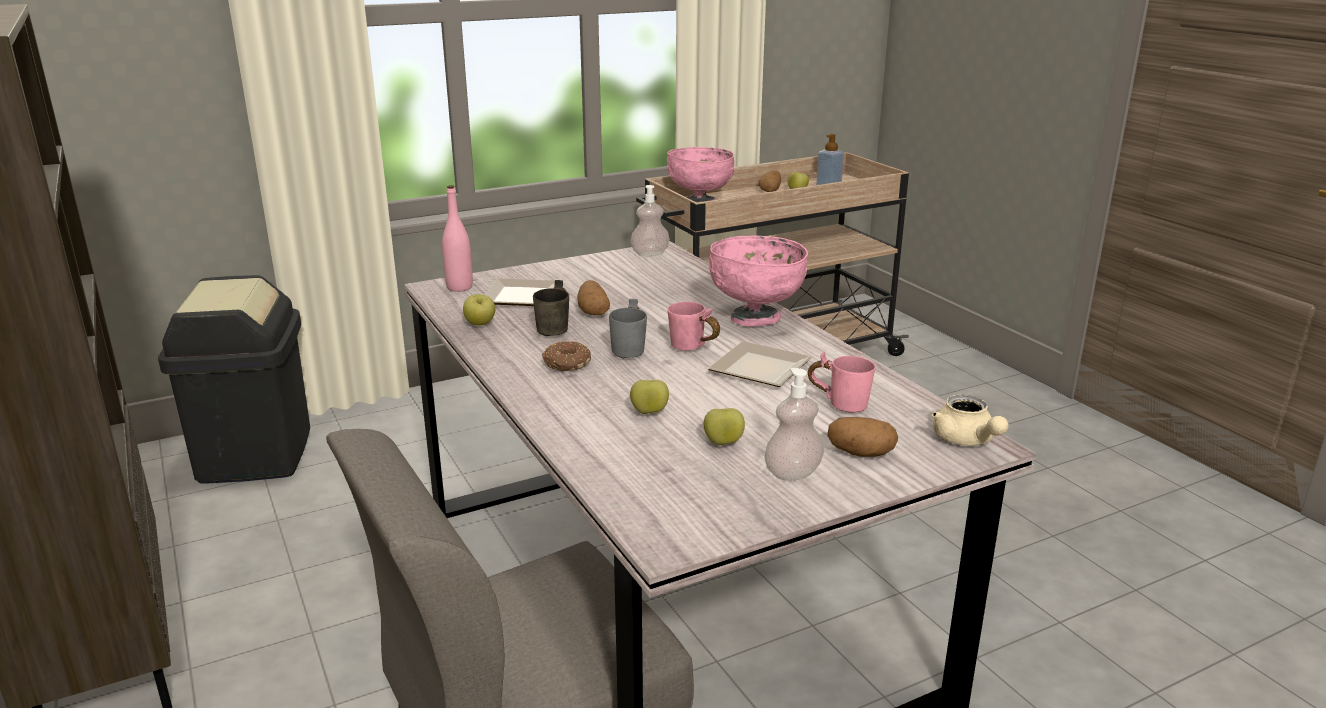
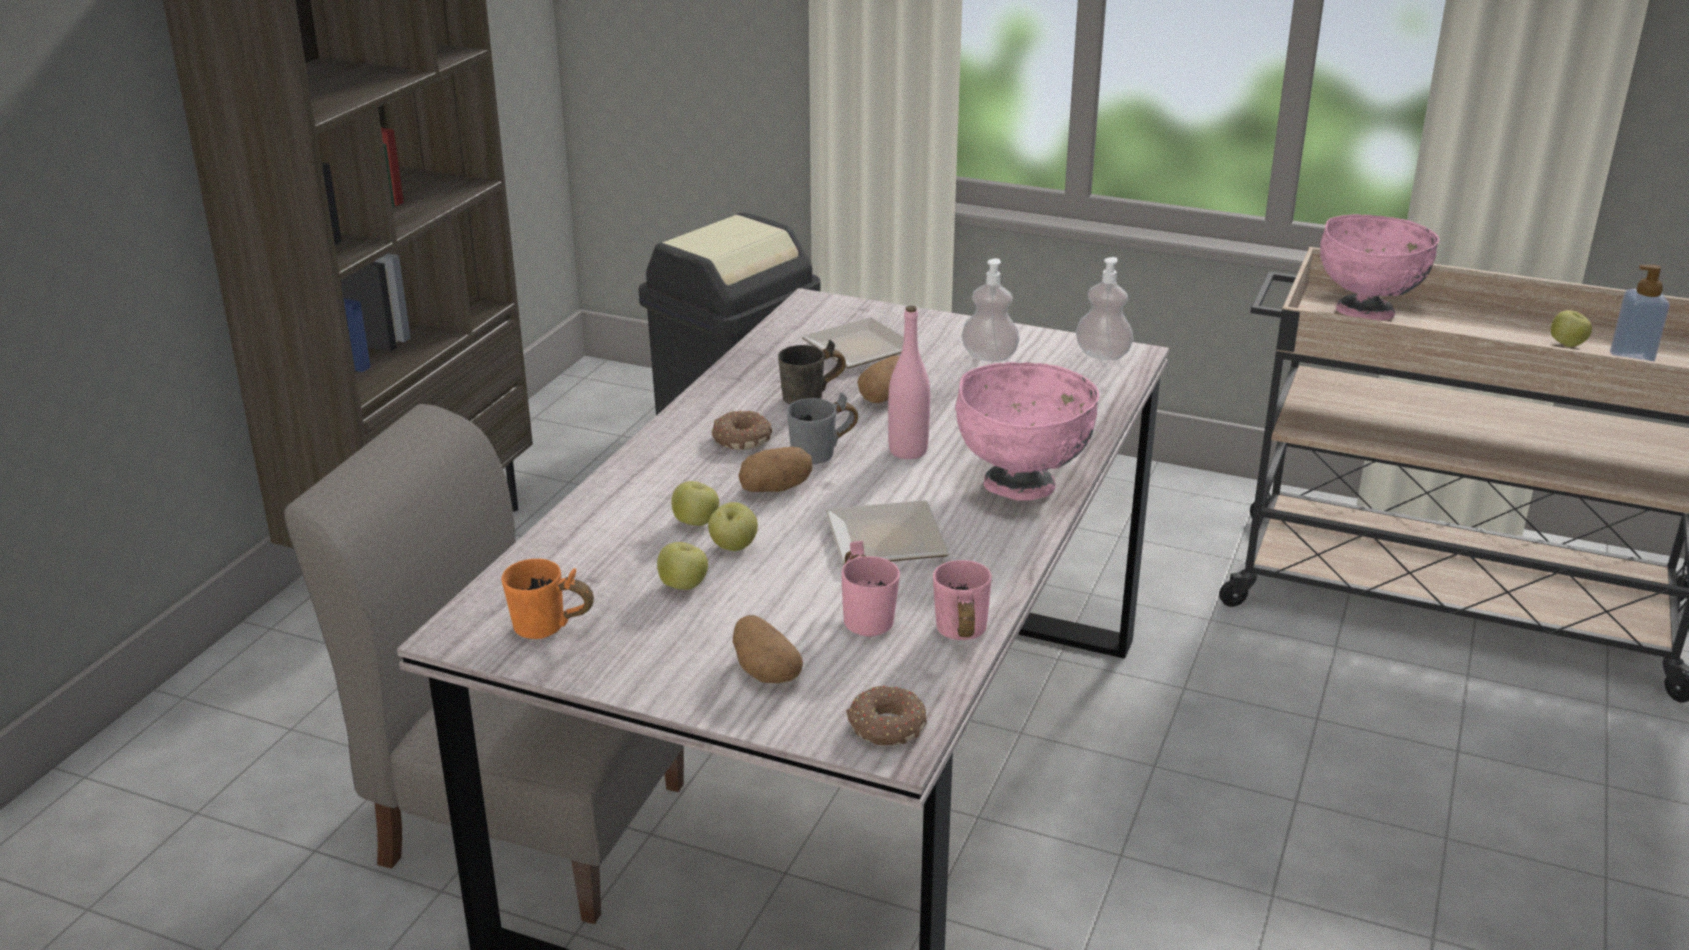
camera: 50 degrees right, 5 degrees up
pink bottle [442,185,473,292] -> pink bottle moved to [888,306,930,459]
apple [463,294,495,326] -> apple moved to [708,502,758,551]
pink mug [667,302,720,351] -> pink mug moved to [933,560,992,640]
potato [758,170,781,192] -> potato moved to [738,447,812,492]
soap dispenser [764,368,824,481] -> soap dispenser moved to [961,258,1020,362]
beige teapot [932,395,1009,446] -> donut [846,686,927,746]
none -> orange mug [502,559,594,639]

